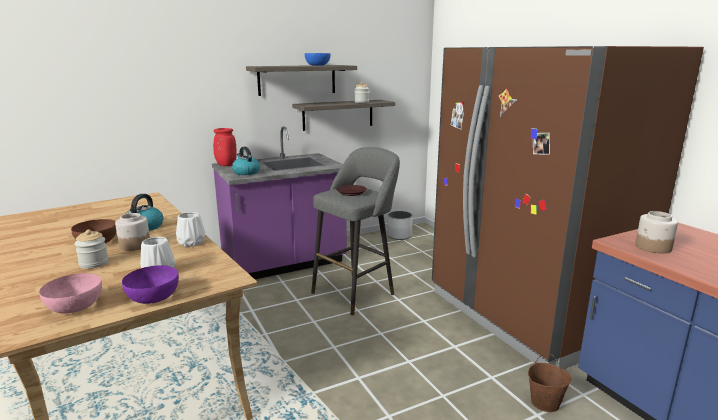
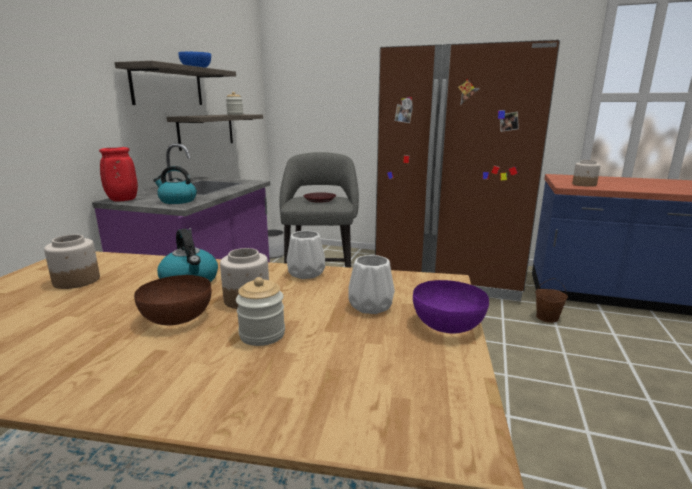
camera: 45 degrees left, 0 degrees up
pink bowl [39,273,102,314] -> none
none -> jar [44,234,100,289]

